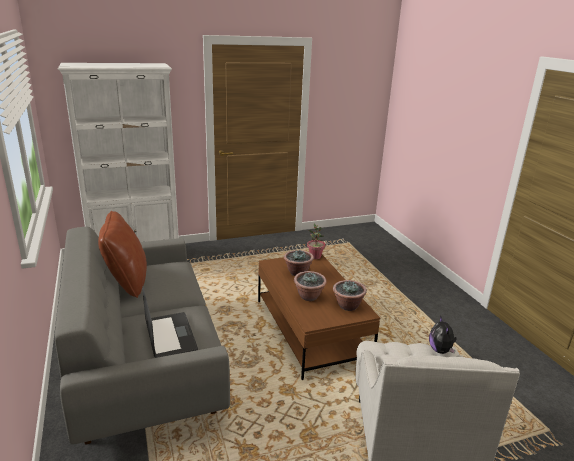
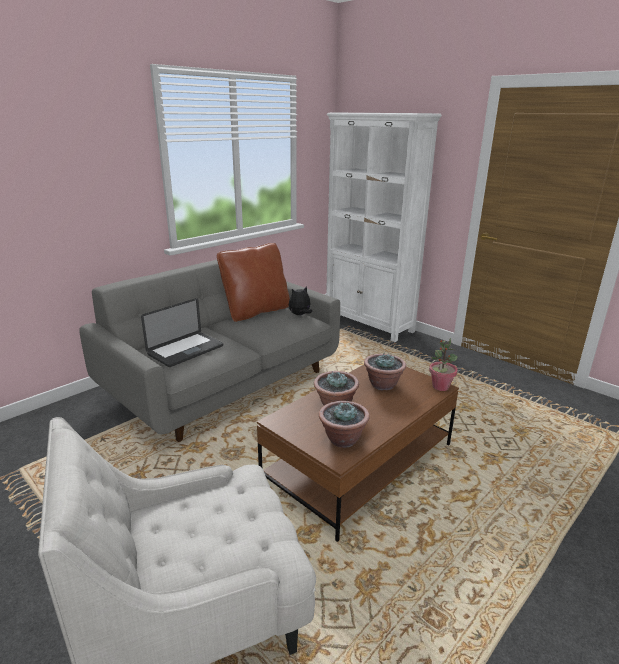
camera: 65 degrees right, 0 degrees up
plush toy [429,315,457,354] -> plush toy moved to [289,286,312,315]

